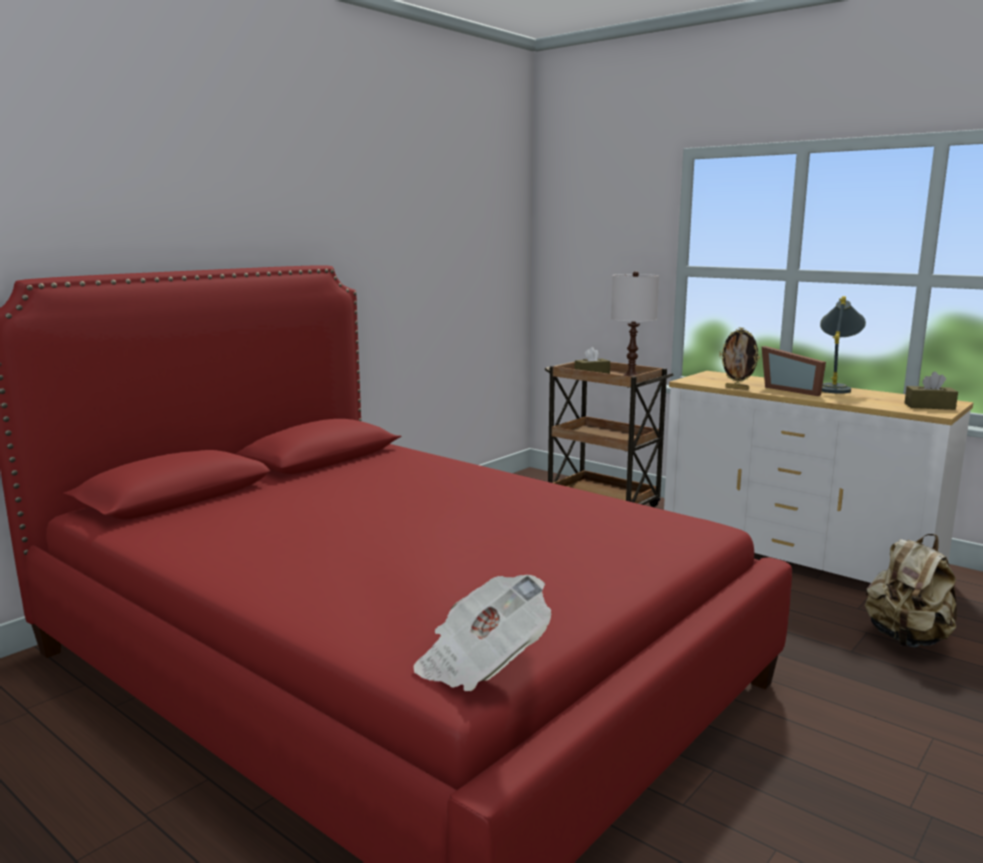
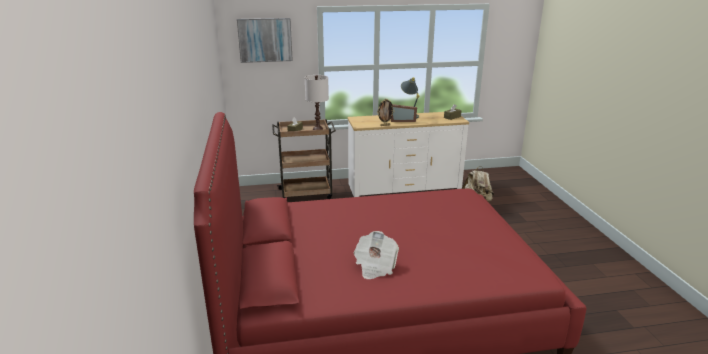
camera: 50 degrees left, 10 degrees up
newspaper [413,575,551,691] -> newspaper moved to [354,231,399,279]
none -> picture [237,18,293,63]

